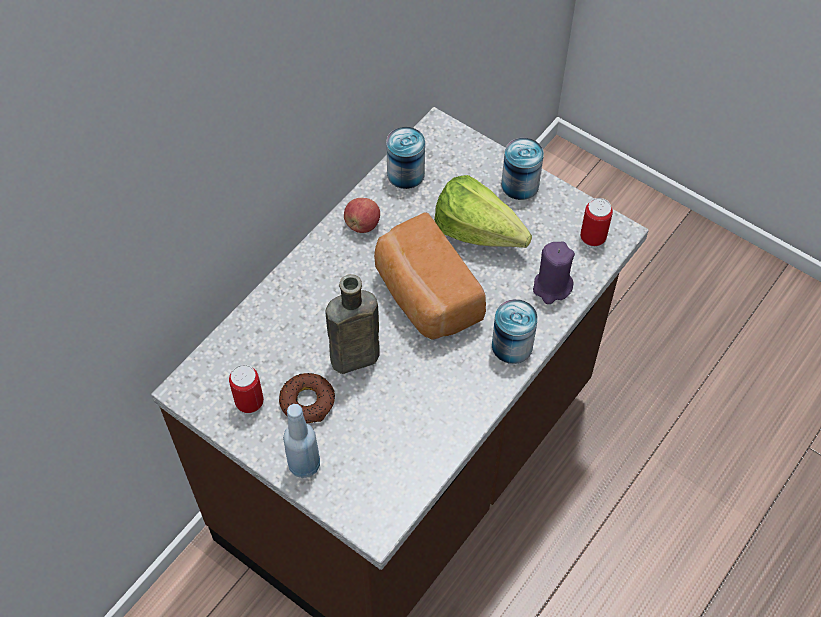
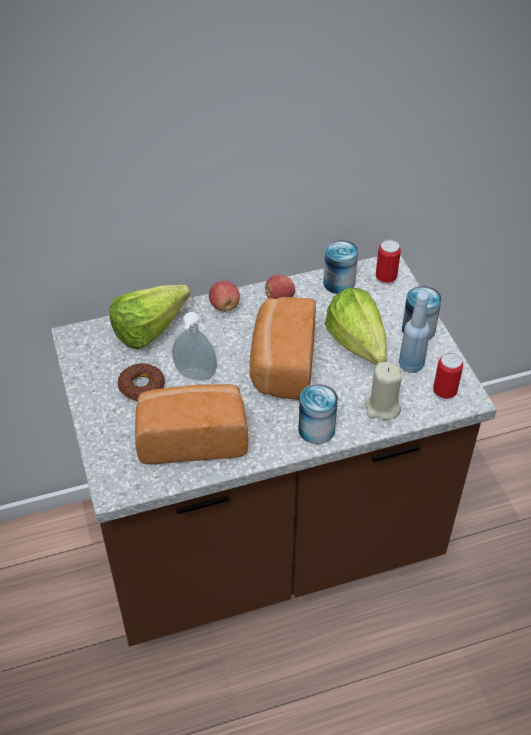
camera: 35 degrees right, 10 degrees down
can [229,365,264,415] -> can moved to [376,240,401,285]
blue bottle [283,404,320,478] -> blue bottle moved to [399,292,430,373]
brown bottle [325,274,380,374] -> soap dispenser [172,312,217,381]
purple candle [533,241,575,304] -> beige candle [364,362,402,420]
none -> lettuce [109,285,190,349]
none -> bread [135,384,248,464]
none -> apple [209,281,240,312]

